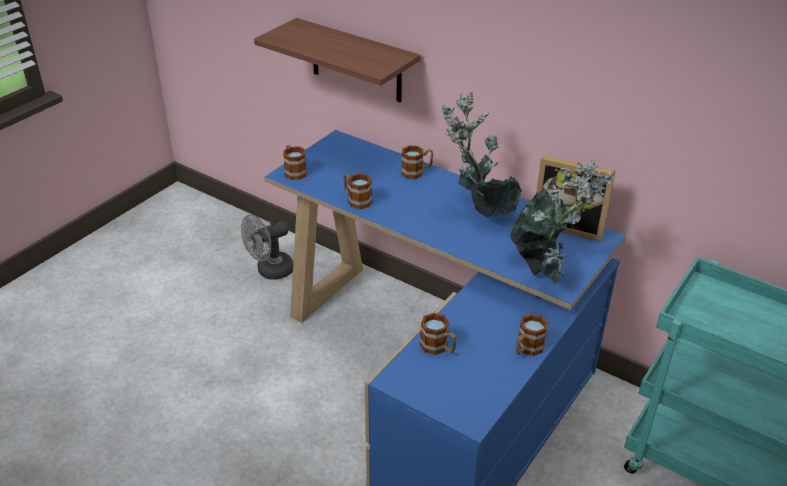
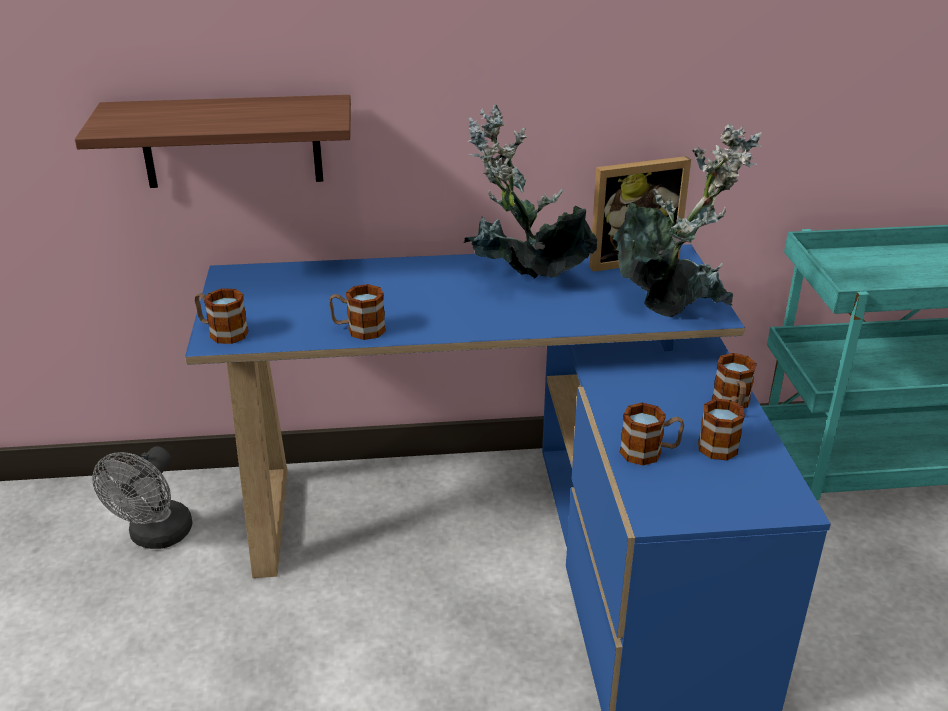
camera: 40 degrees left, 5 degrees down
mug [401,146,433,179] -> mug moved to [698,396,745,460]

